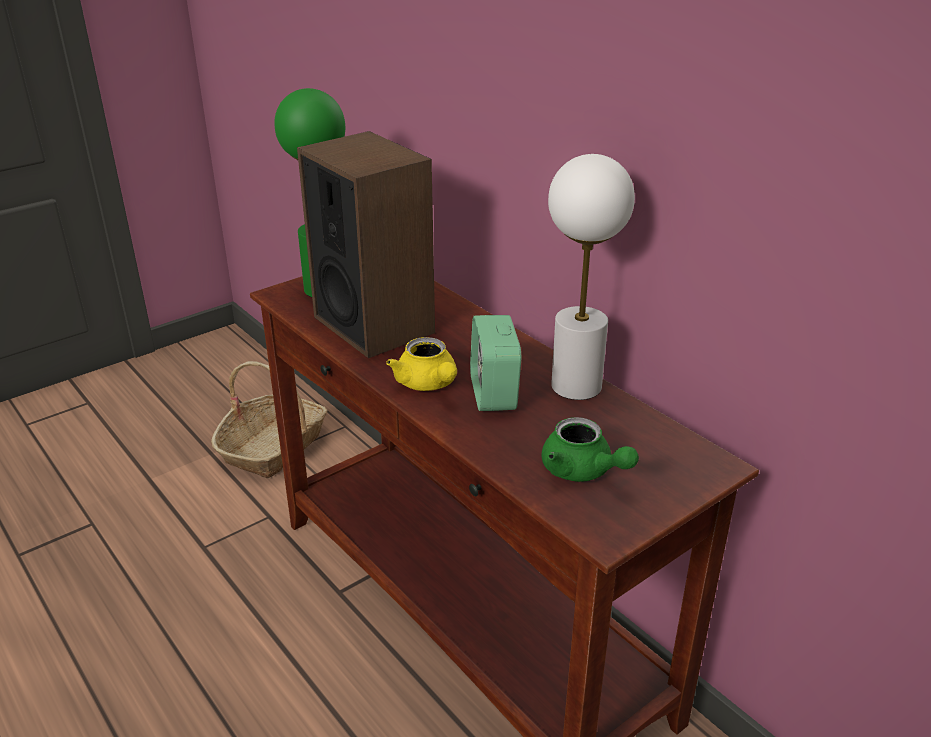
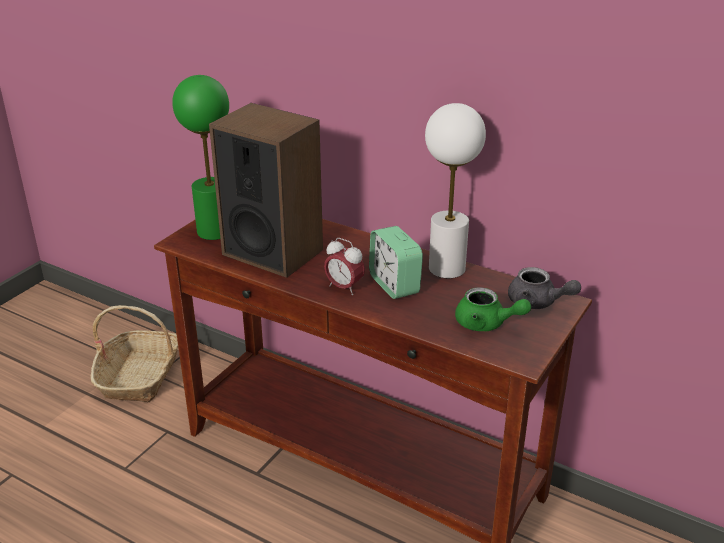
camera: 20 degrees left, 0 degrees up
yellow teapot [386,337,457,391] -> alarm clock [324,238,365,295]
none -> grey teapot [508,267,581,309]

